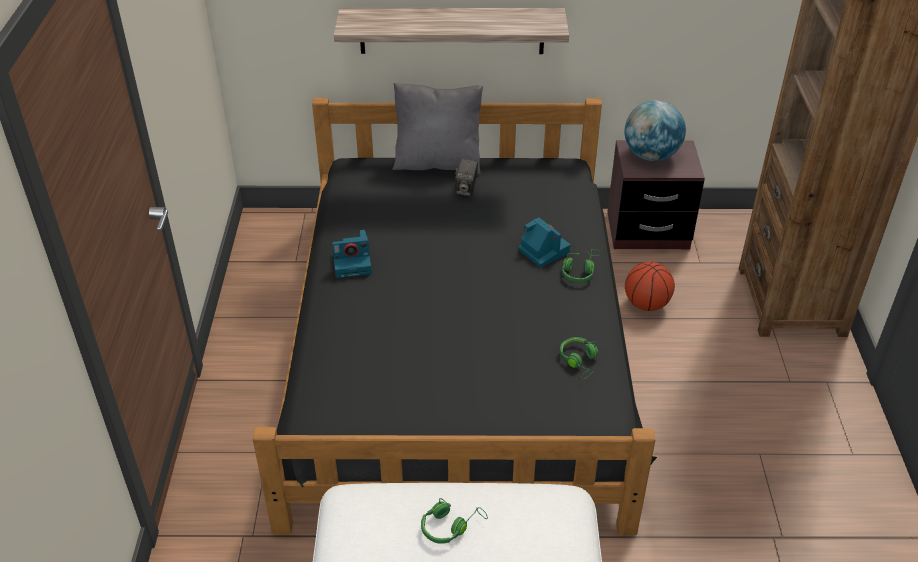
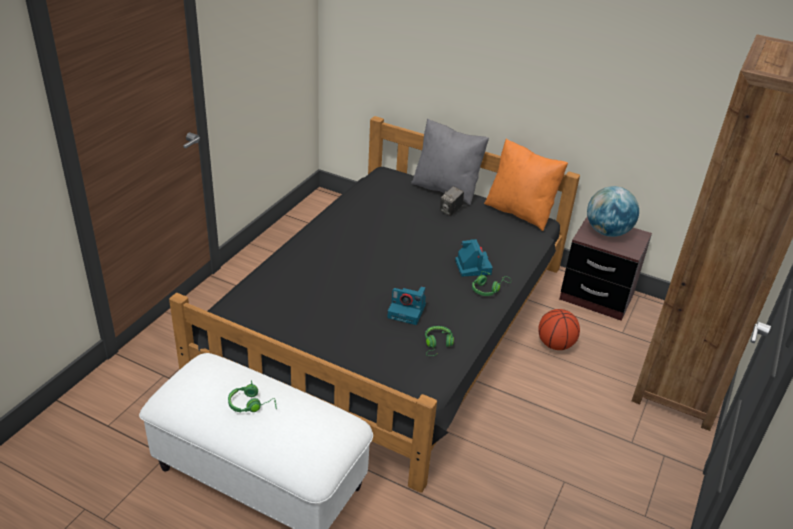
camera: 25 degrees right, 5 degrees down
camera [332,230,372,278] -> camera moved to [387,286,426,325]
shelf [334,8,569,54] -> none
none -> orange pillow [484,139,568,231]

